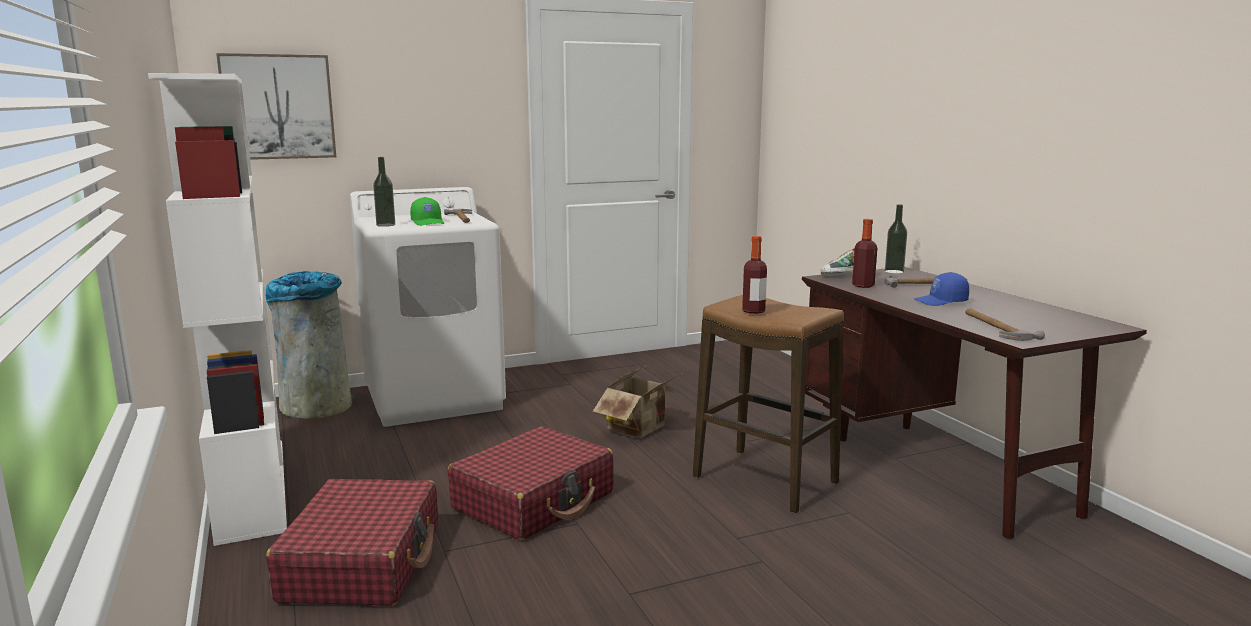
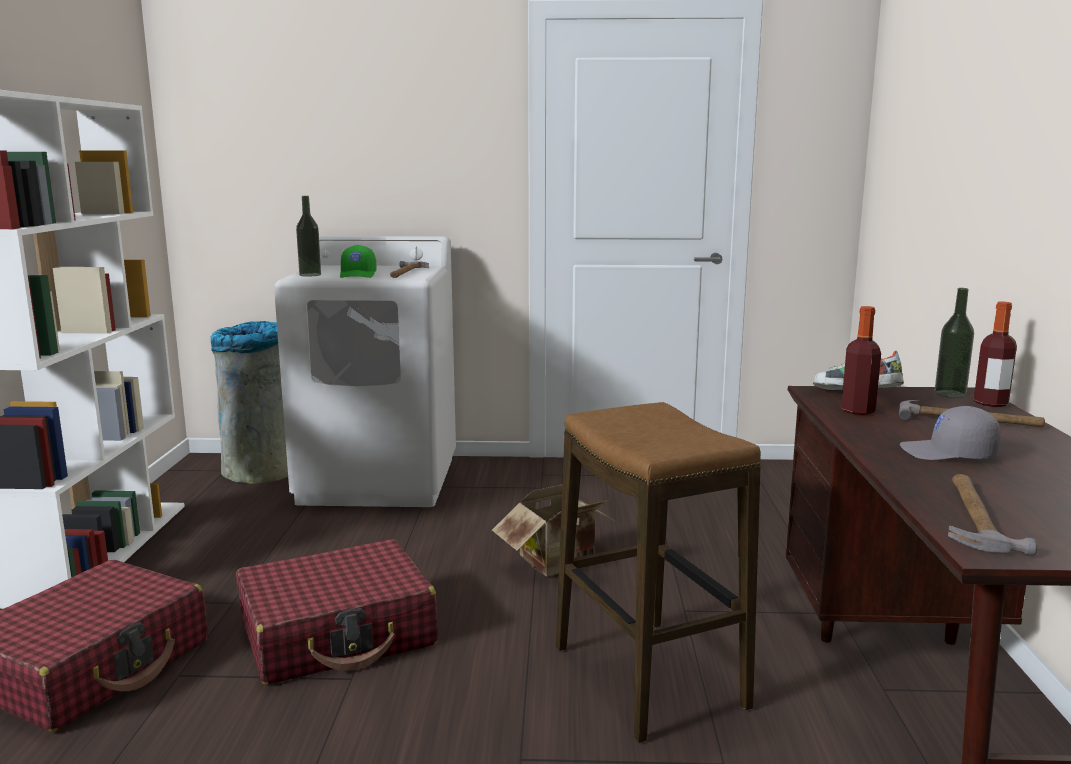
camera: 25 degrees right, 0 degrees up
picture [216,53,336,160] -> none
bottle [742,236,767,314] -> bottle moved to [974,301,1017,407]
blue cap [914,272,969,306] -> grey cap [900,406,1001,460]

